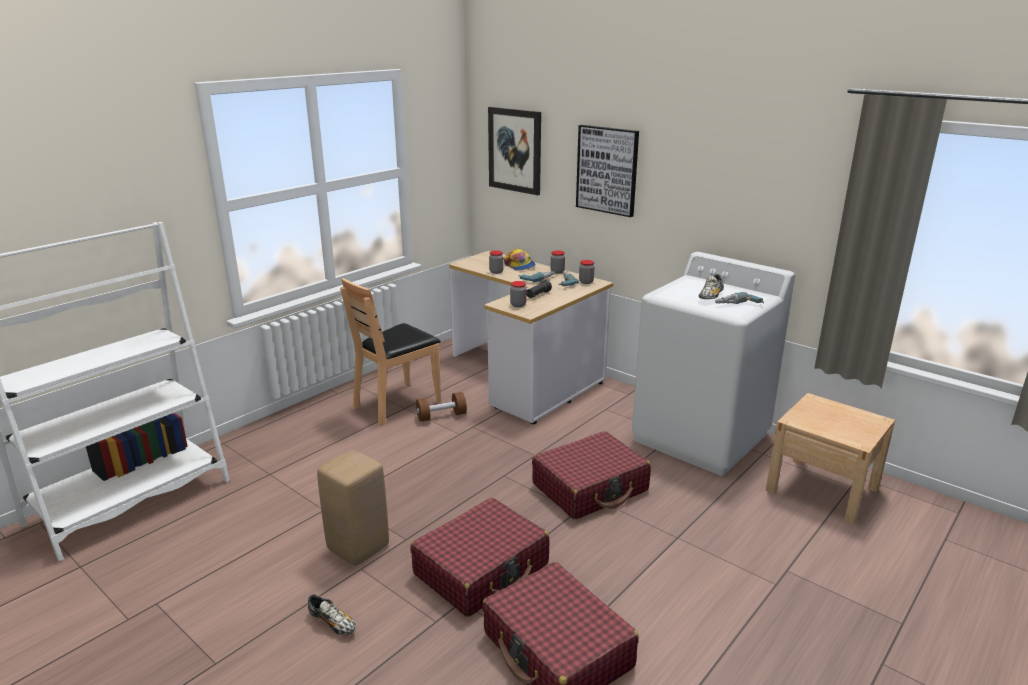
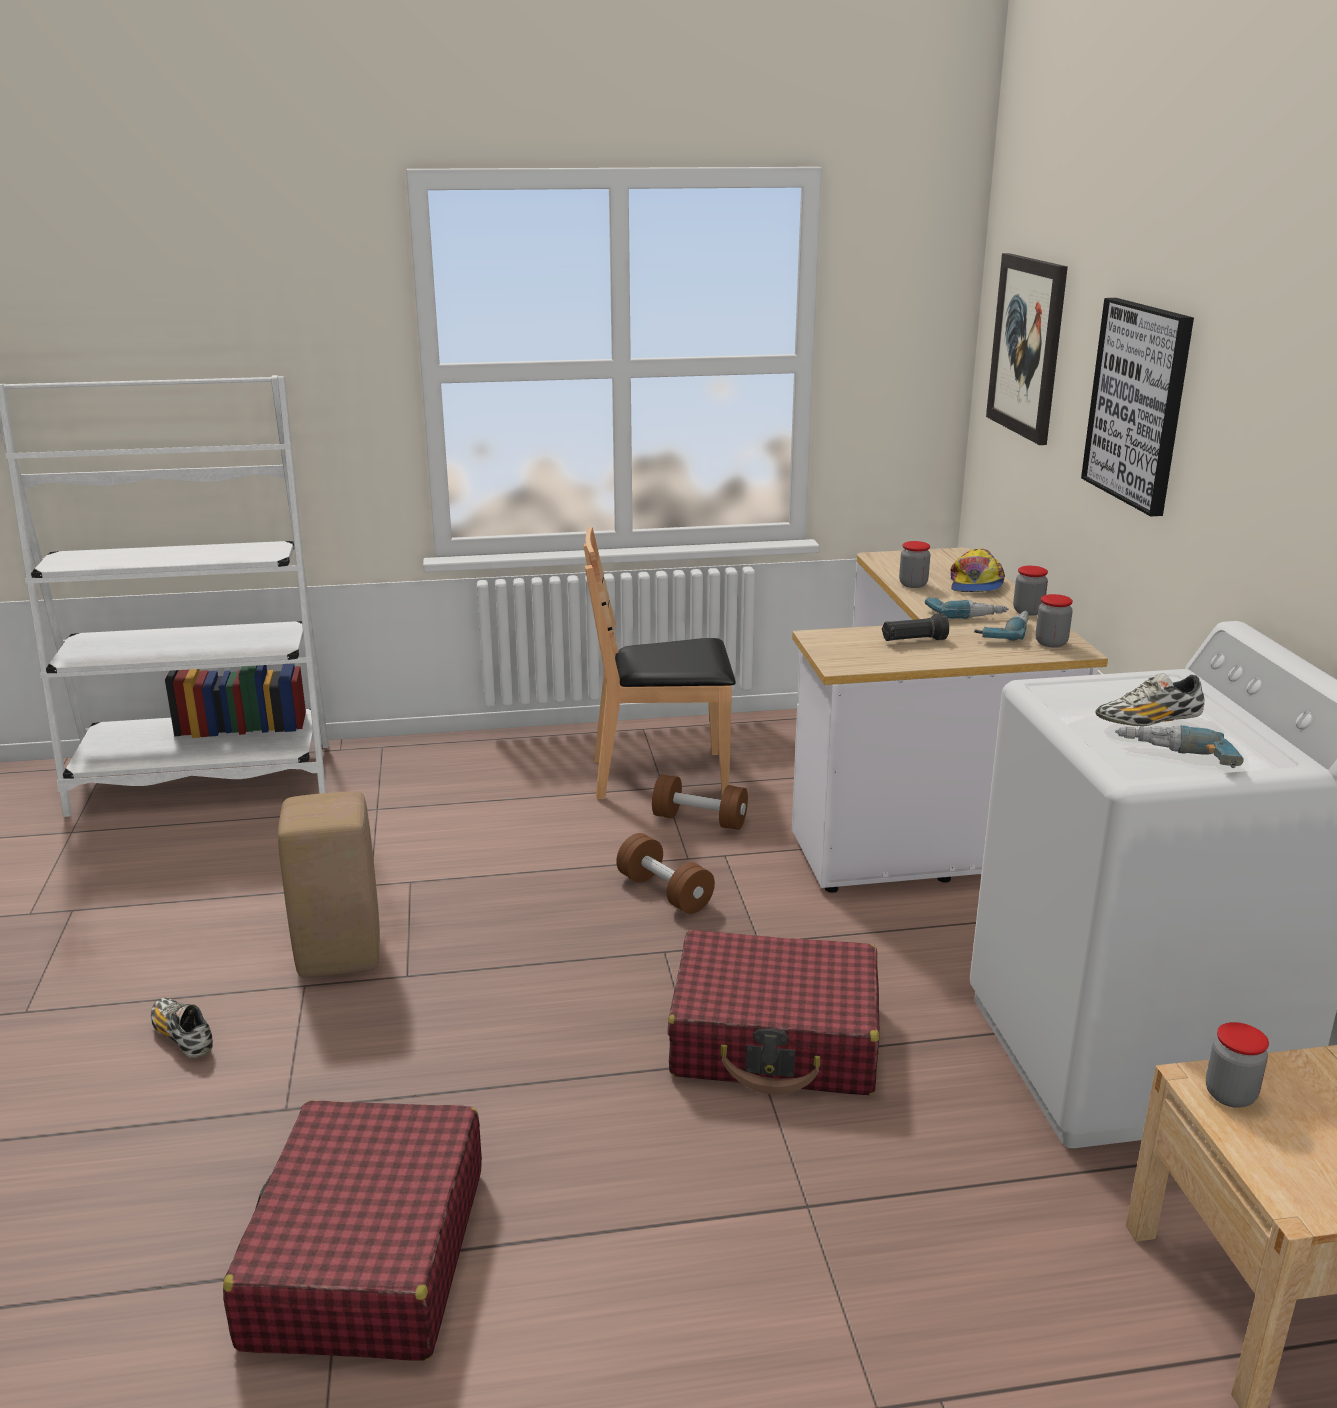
camera: 40 degrees right, 0 degrees up
shoe [308,594,356,635] -> shoe turned 150 degrees clockwise [151,998,213,1058]
red suitcase [411,498,549,617] -> none
jar [510,281,526,307] -> jar moved to [1206,1022,1269,1108]
none -> brown dumbbell [616,833,715,914]

